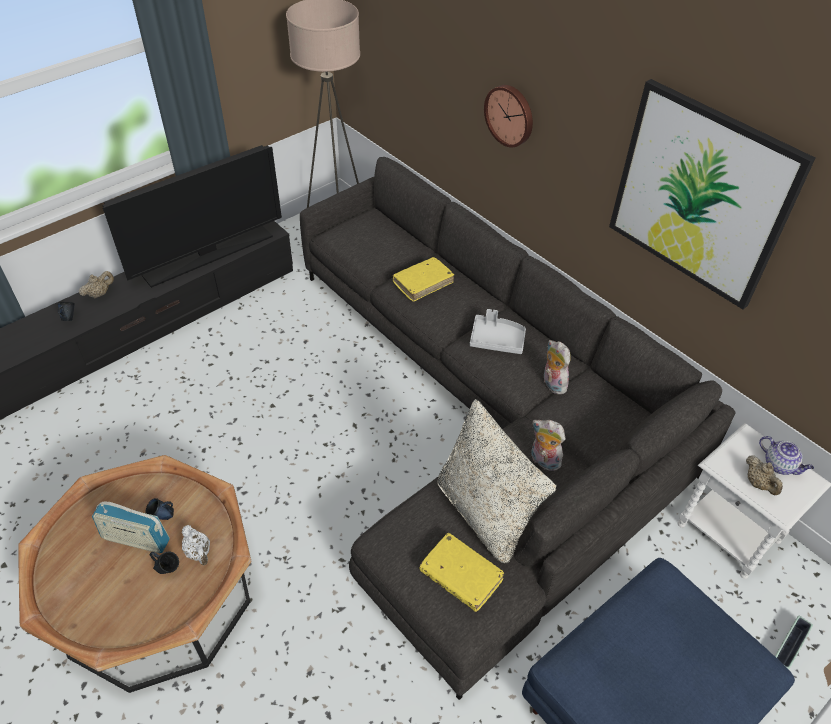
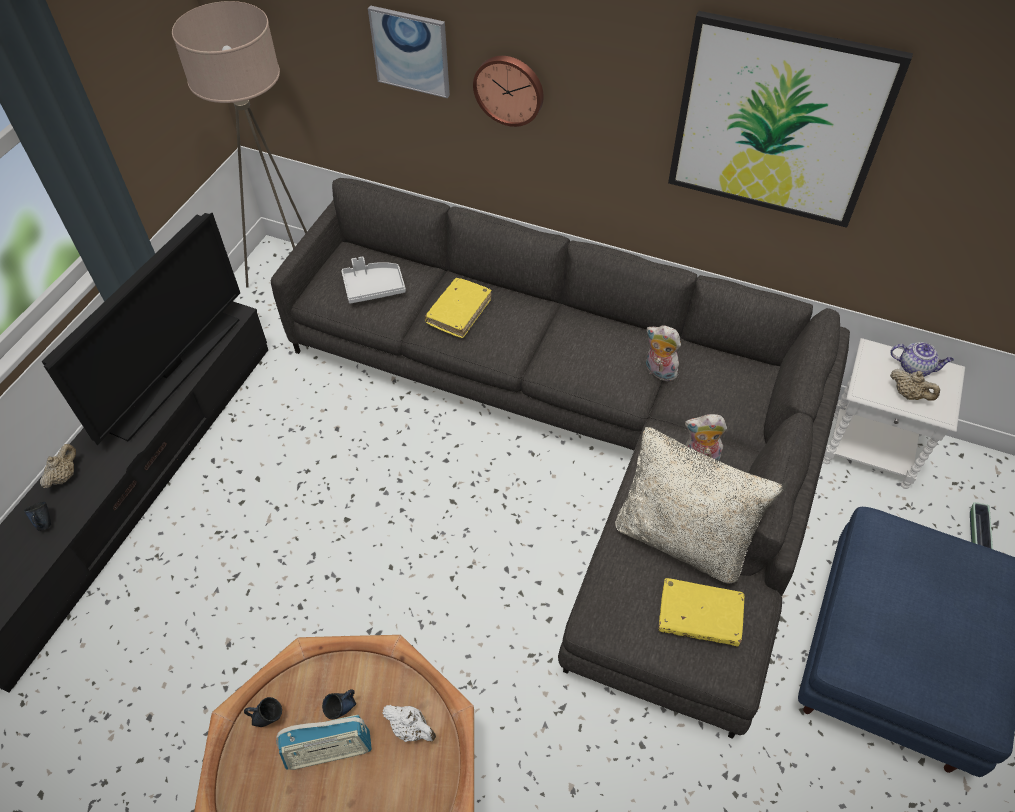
camera: 25 degrees left, 5 degrees up
blue mug [150,552,179,574] -> blue mug moved to [244,697,282,727]
grey tray [470,309,526,354] -> grey tray moved to [342,256,406,304]
none -> picture [368,5,450,98]

